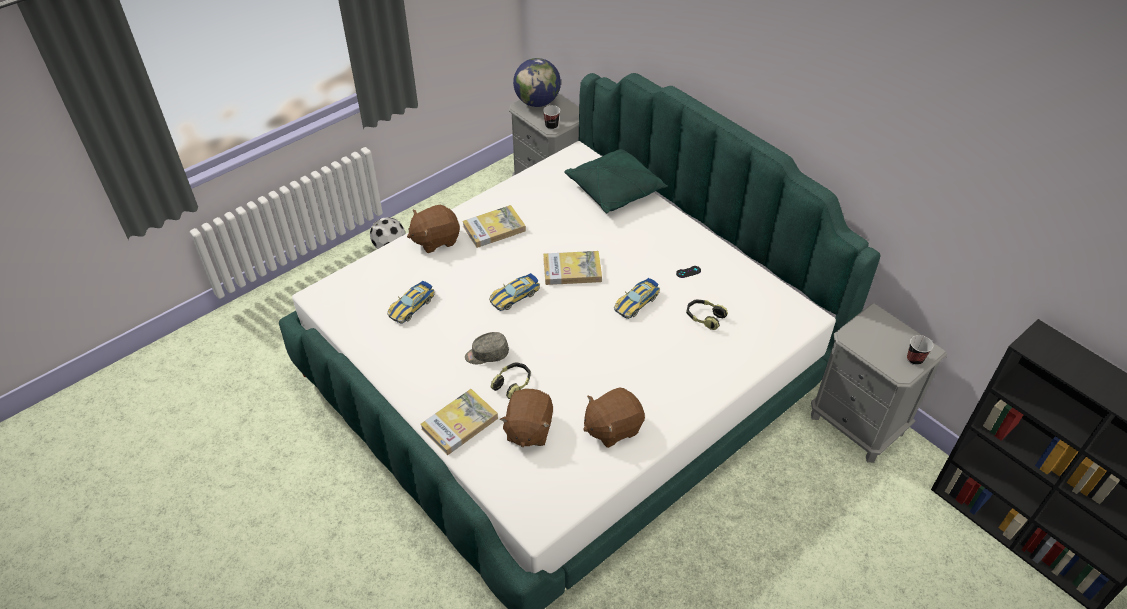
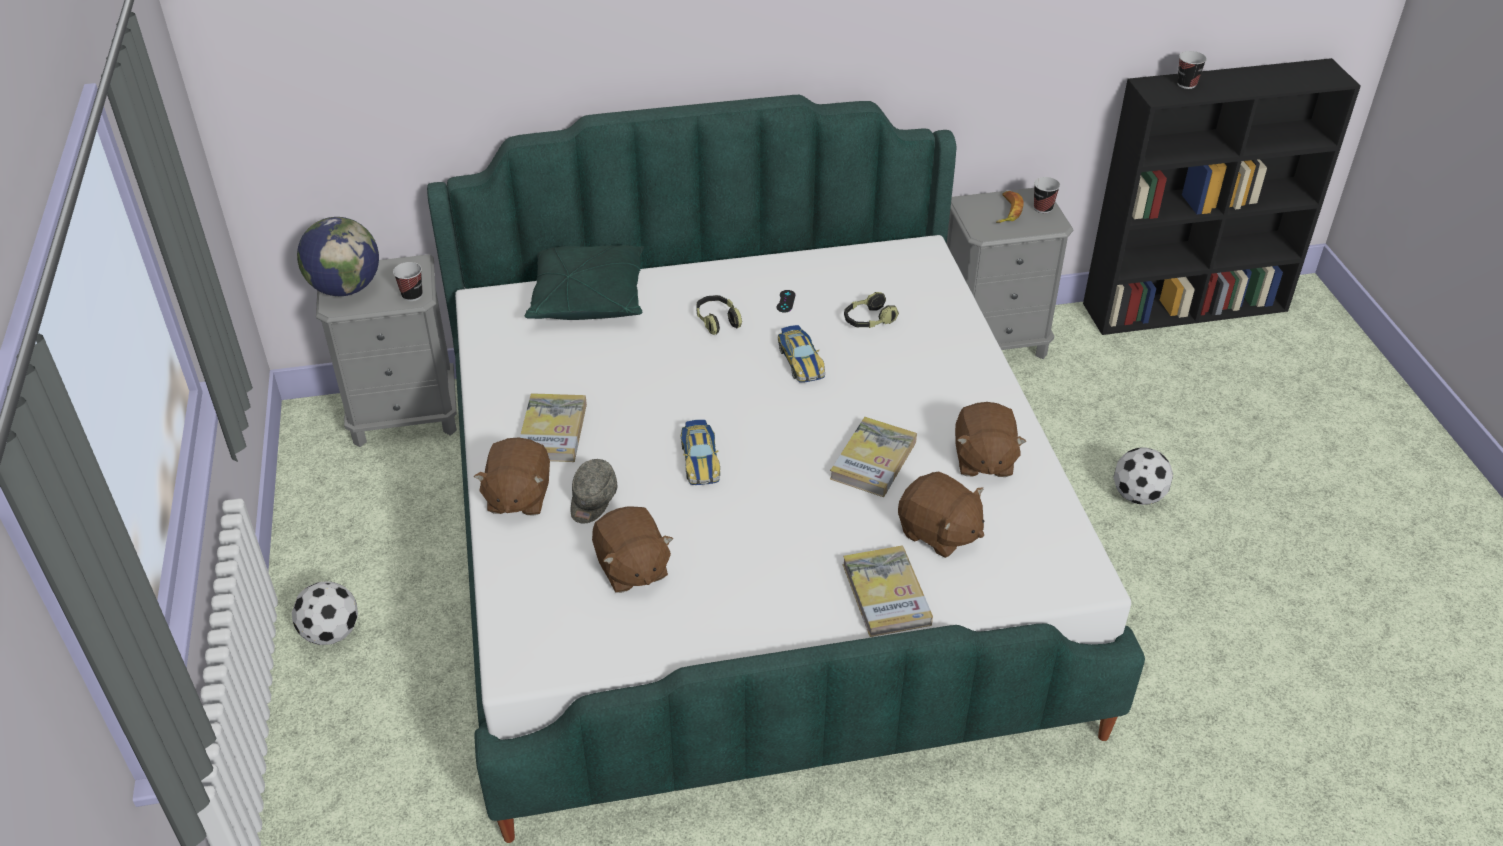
camera: 60 degrees left, 5 degrees down
toy car [387,281,435,324] -> brown plush toy [592,506,673,593]
grey cap [465,332,509,364] -> grey cap moved to [571,459,618,524]
headphones [491,362,531,399] -> headphones moved to [696,295,742,335]
book [543,251,602,285] -> book moved to [830,417,917,497]
none -> banana [996,191,1023,223]
none -> football [1113,447,1173,505]
none -> cup [1177,51,1207,89]

